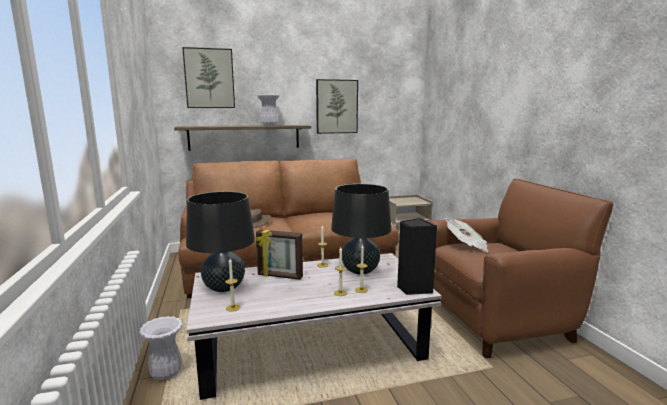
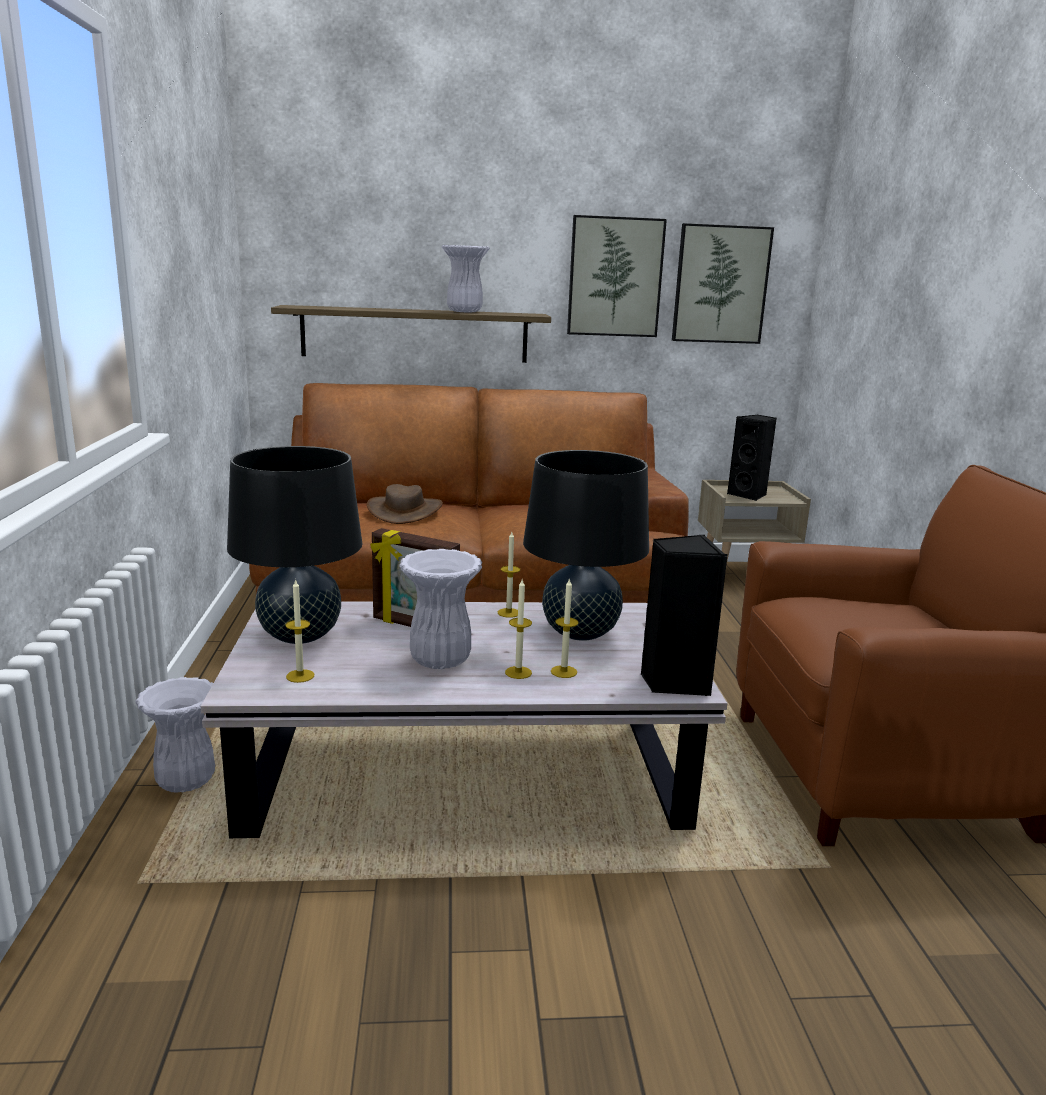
camera: 10 degrees right, 5 degrees up
picture [182,47,235,108] -> picture moved to [672,223,774,344]
newspaper [445,218,488,252] -> none
none -> white vase [400,549,482,669]
none -> black speaker [727,415,777,501]

